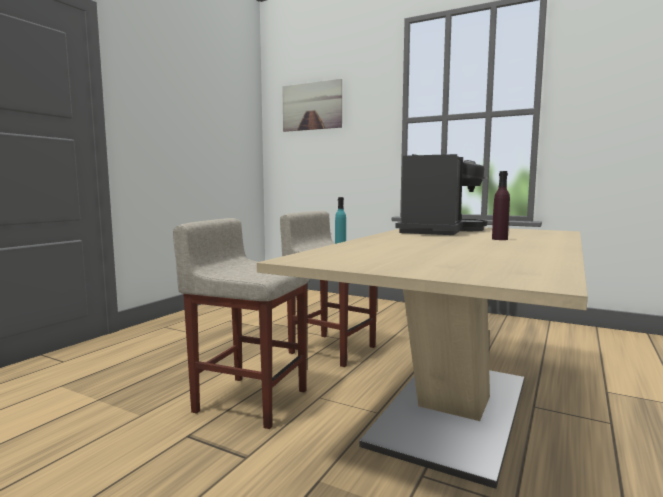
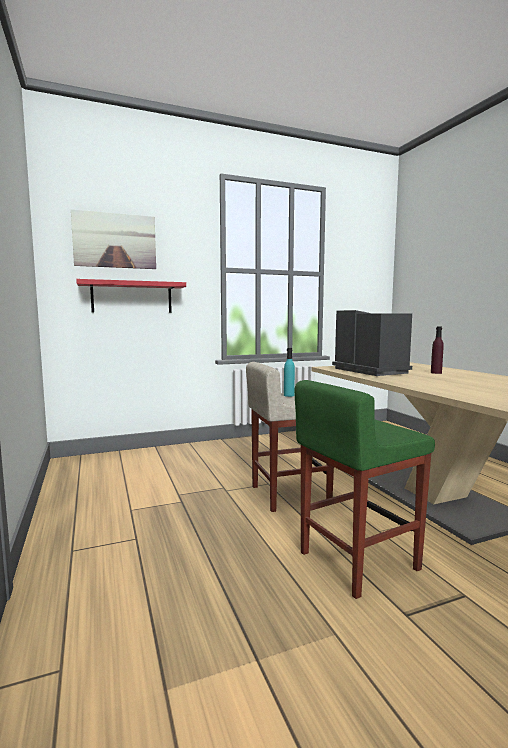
camera: 50 degrees left, 0 degrees up
beige stool [173,218,310,429] -> green stool [295,380,435,599]
none -> red shelf [76,279,186,313]

